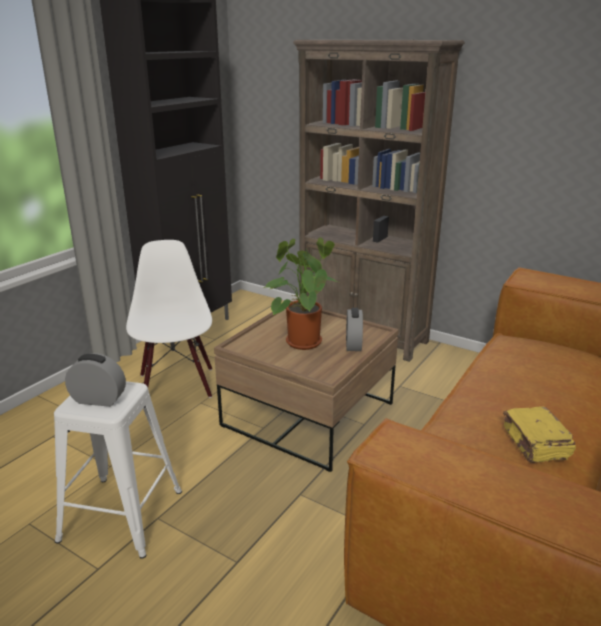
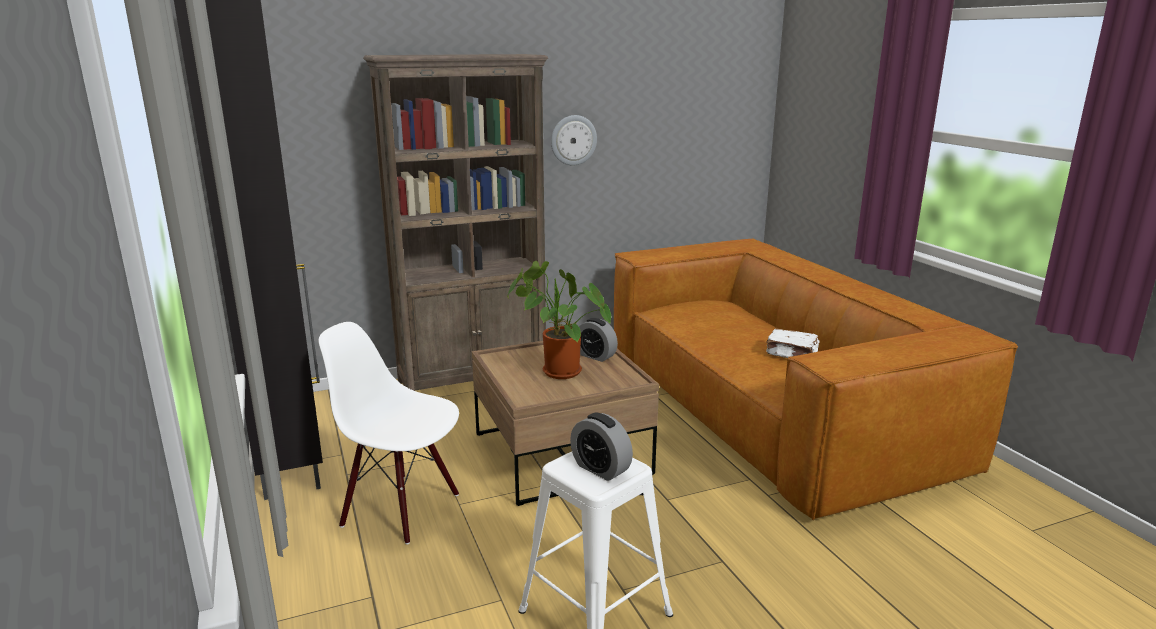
camera: 55 degrees left, 5 degrees down
alarm clock [65,353,126,407] -> alarm clock turned 90 degrees counterclockwise [570,413,633,481]
yellow book [503,406,576,463] -> white book [766,329,820,358]
none -> wall clock [551,115,597,166]

